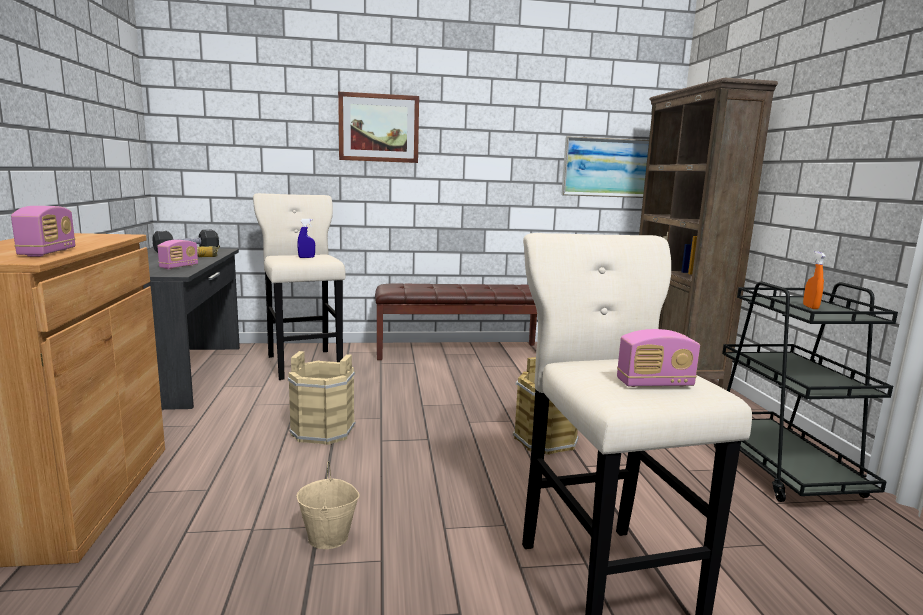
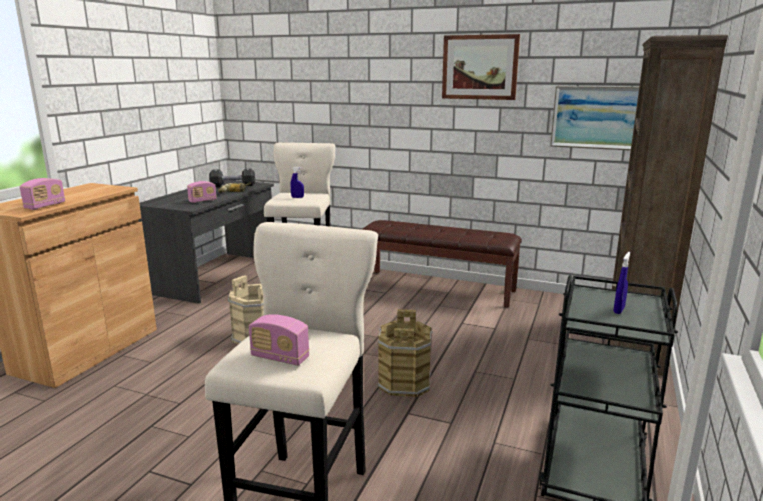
camera: 30 degrees right, 5 degrees up
beige bucket [297,462,360,549] -> none
picture [338,92,419,163] -> picture moved to [442,34,520,100]
orange spray bottle [803,251,826,309] -> blue spray bottle [613,252,630,314]

